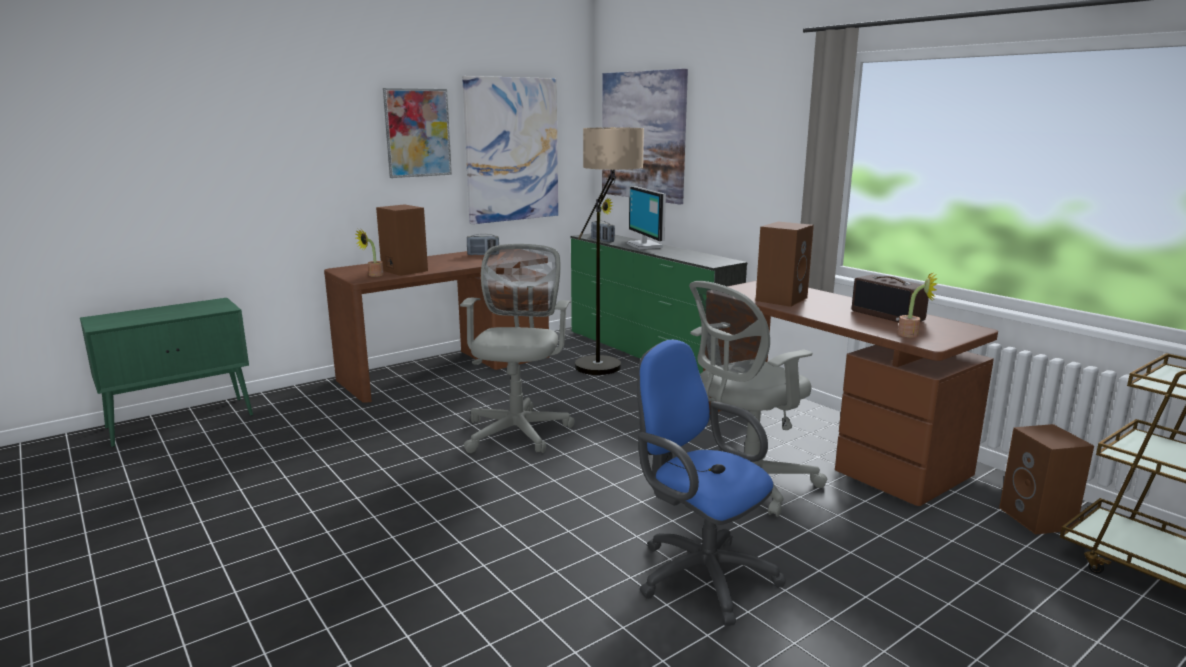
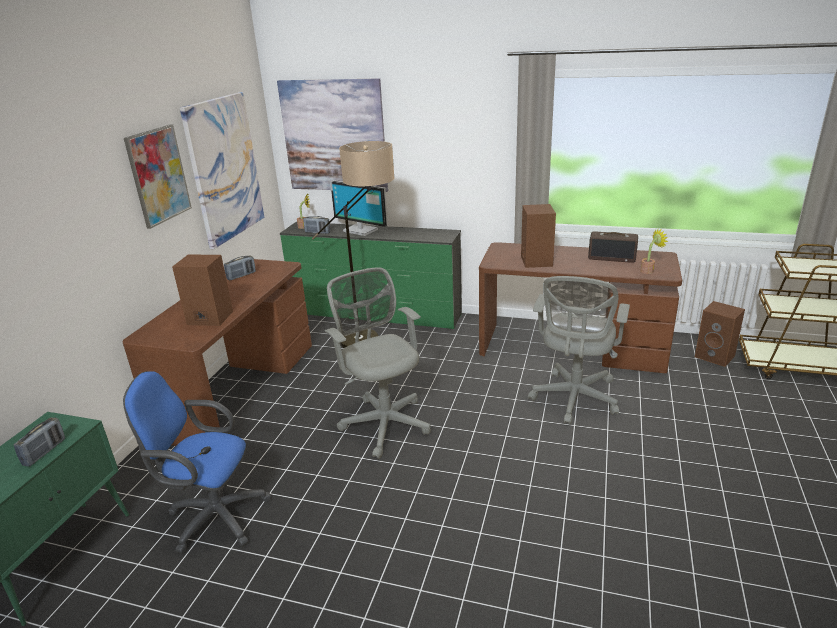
camera: 35 degrees left, 10 degrees up
potted plant [356,229,384,277] -> none
blue office chair [637,339,786,626] -> blue office chair moved to [123,371,271,554]
none -> radio [14,417,65,467]

